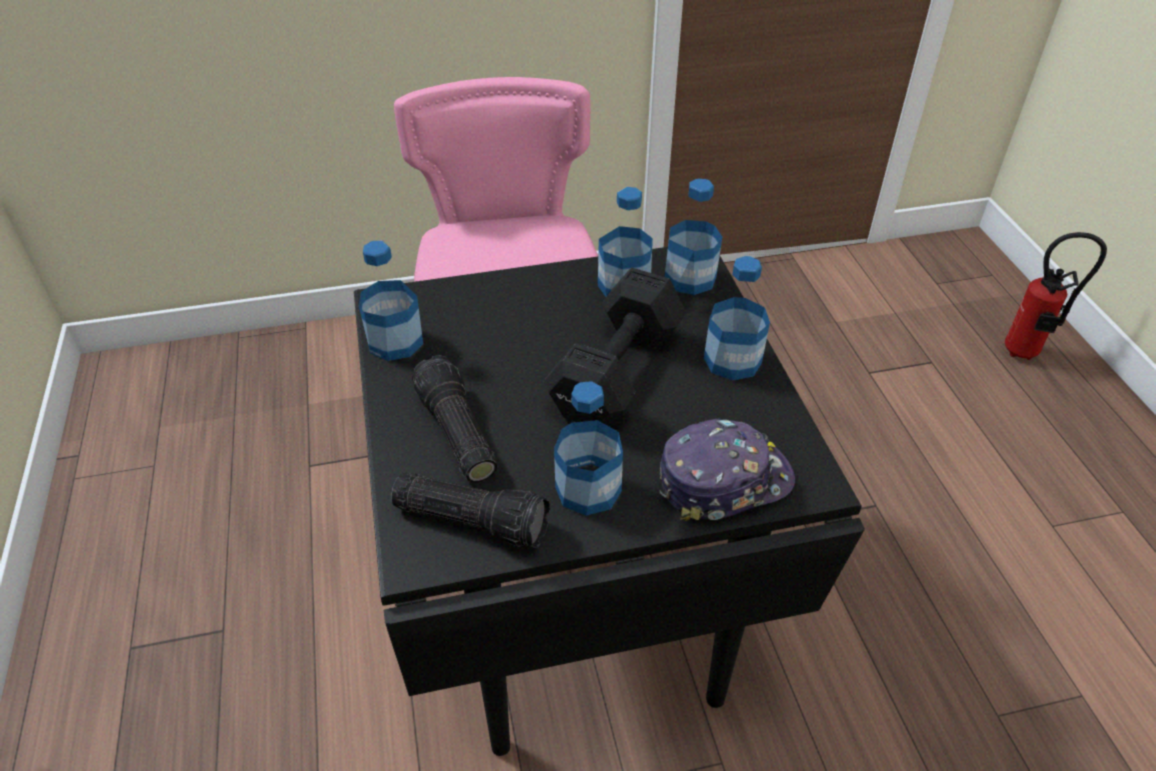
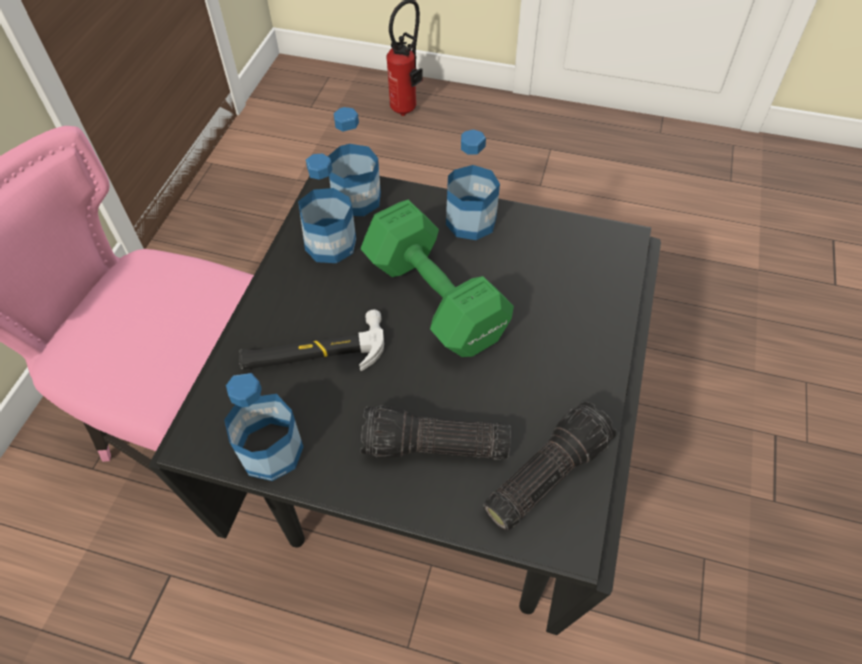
camera: 60 degrees left, 10 degrees up
black dumbbell [544,268,686,426] -> green dumbbell [361,200,514,357]
bottle [554,381,623,516] -> none
cap [660,418,795,521] -> none
none -> hammer [239,310,384,371]

